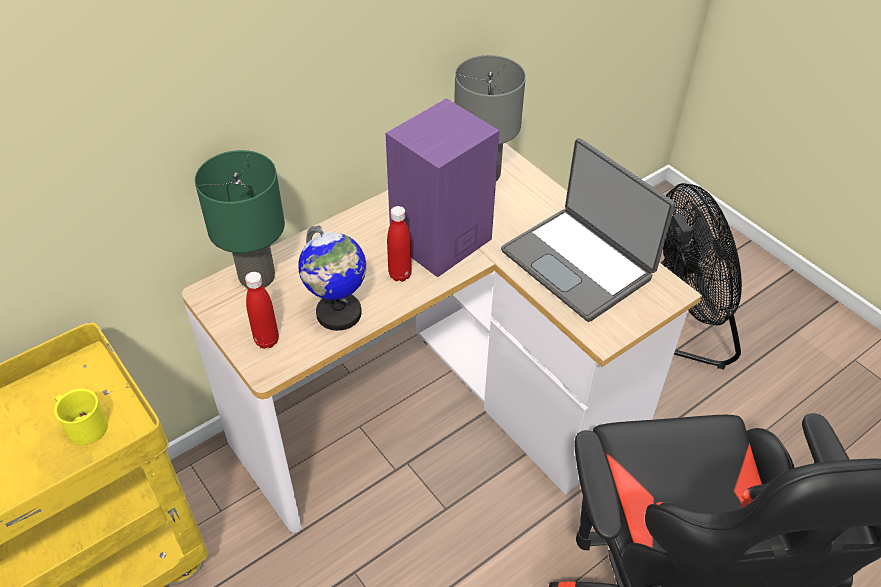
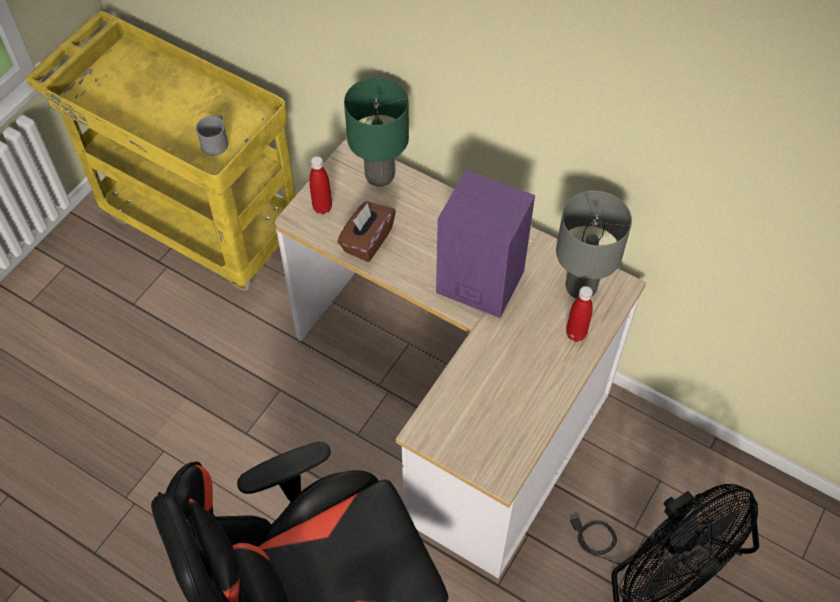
camera: 70 degrees right, 10 degrees up
yellow mug [54,389,108,445] -> grey mug [196,115,228,156]
globe [298,225,366,331] -> brown tissue box [337,201,396,262]
red bottle [387,206,412,282] -> red bottle moved to [566,286,593,342]
laptop [501,138,675,322] -> none

